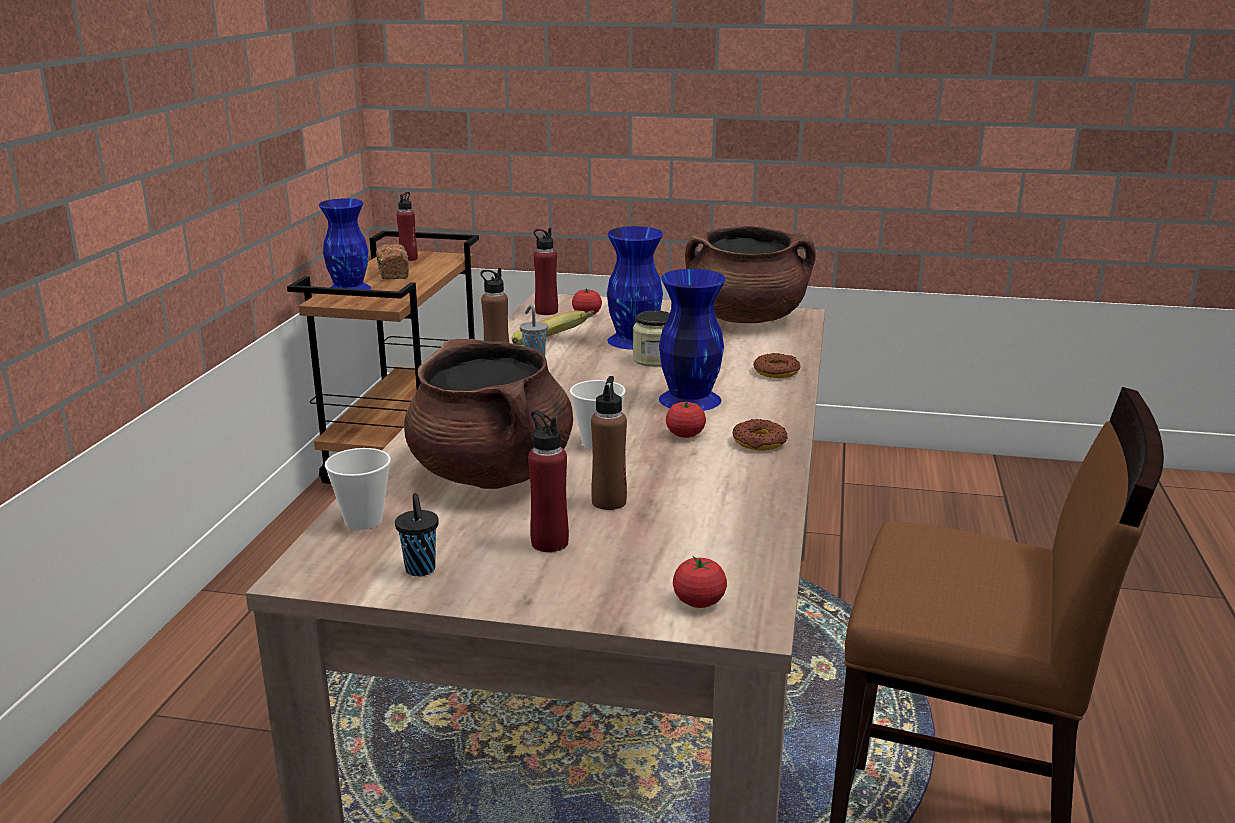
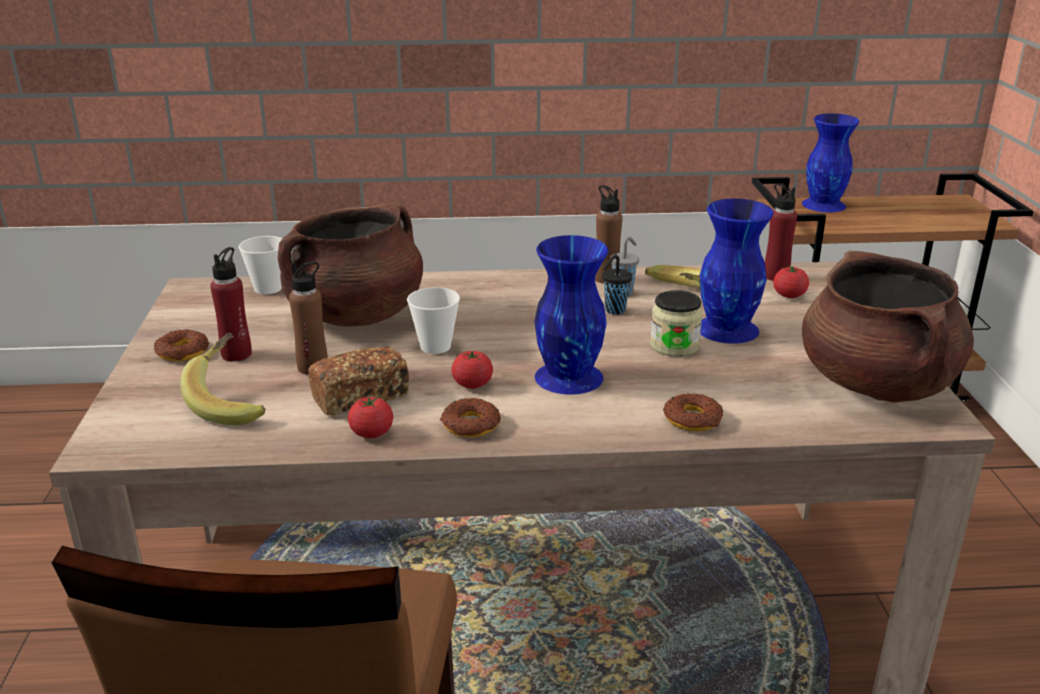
camera: 75 degrees right, 5 degrees up
bread [376,244,409,280] -> bread moved to [308,346,409,415]
black cup [395,493,439,576] -> black cup moved to [602,255,632,315]
red bottle [396,192,418,261] -> none
tomato [673,555,727,608] -> tomato moved to [348,395,393,438]
none -> donut [154,329,209,361]
none -> banana [180,333,266,425]

